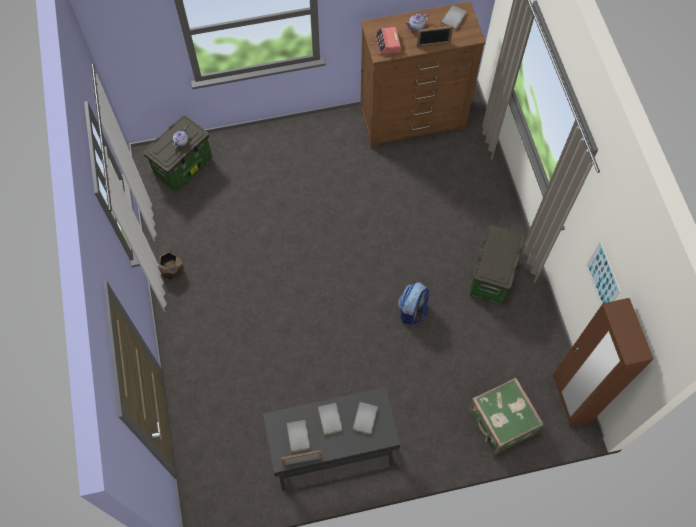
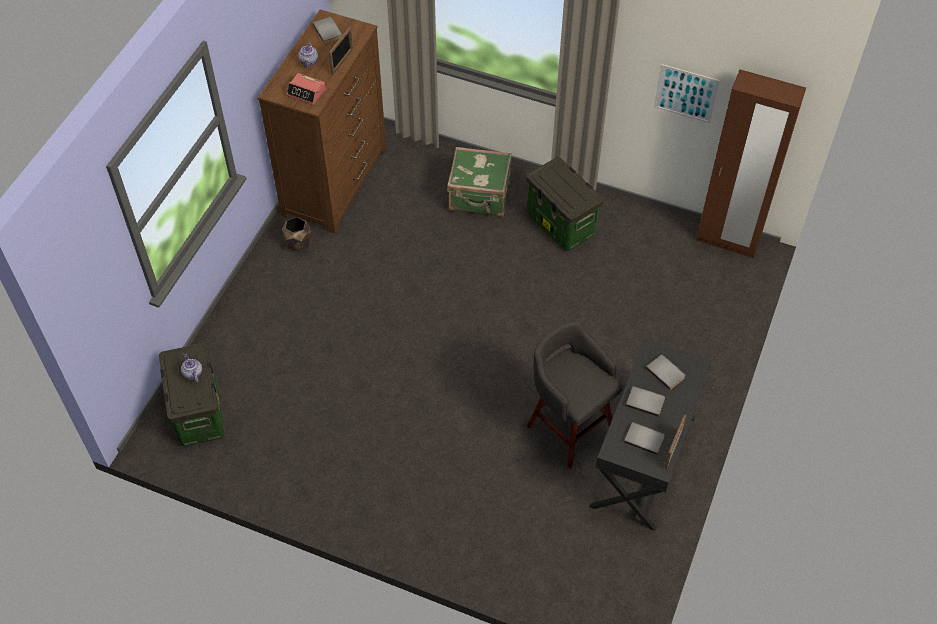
camera: 55 degrees left, 10 degrees down
brown planter [157,252,184,280] -> brown planter moved to [282,217,312,252]
backpack [398,282,430,325] -> none
green suitcase [469,377,544,454] -> green suitcase moved to [447,147,512,217]
none -> grey stool [527,320,622,469]

